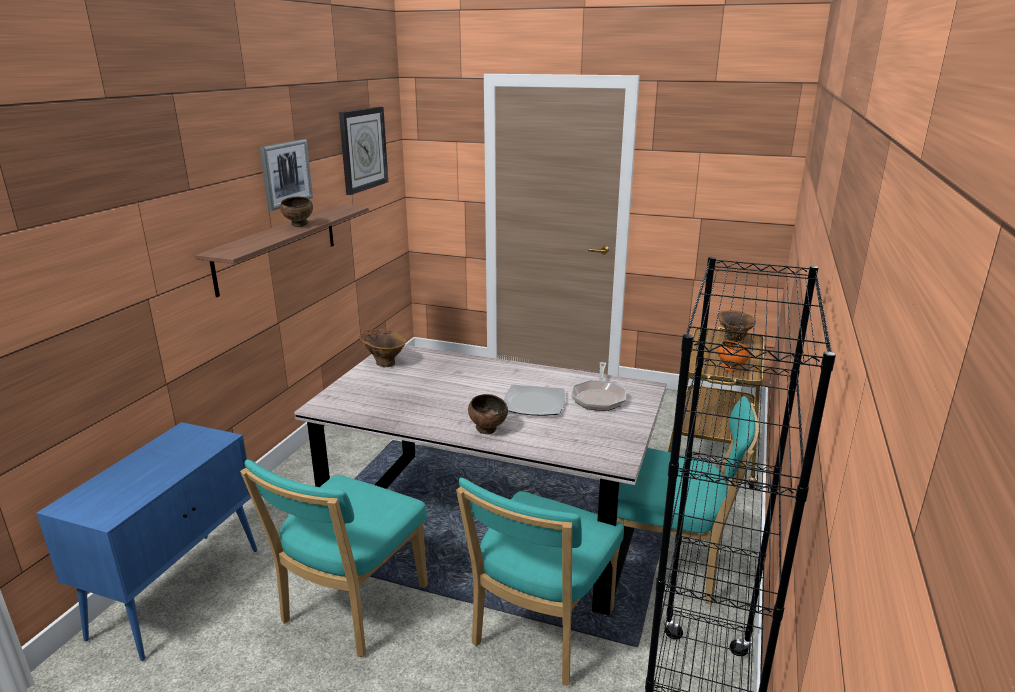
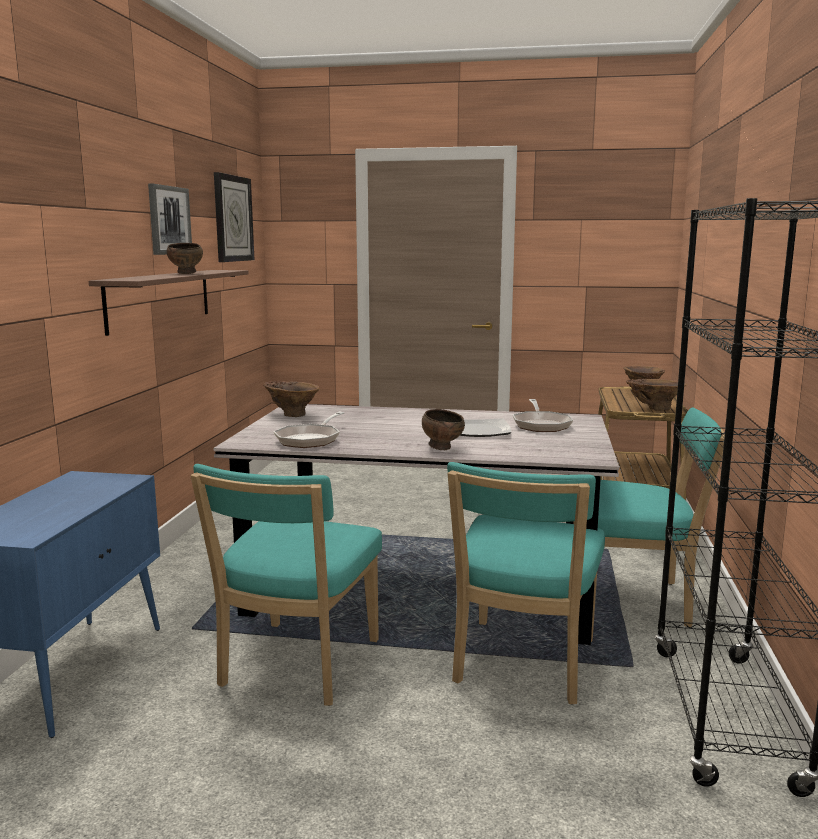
camera: 10 degrees left, 10 degrees down
orange bowl [718,341,750,372] -> brown vase [626,379,687,411]
none -> frying pan [274,412,344,448]

